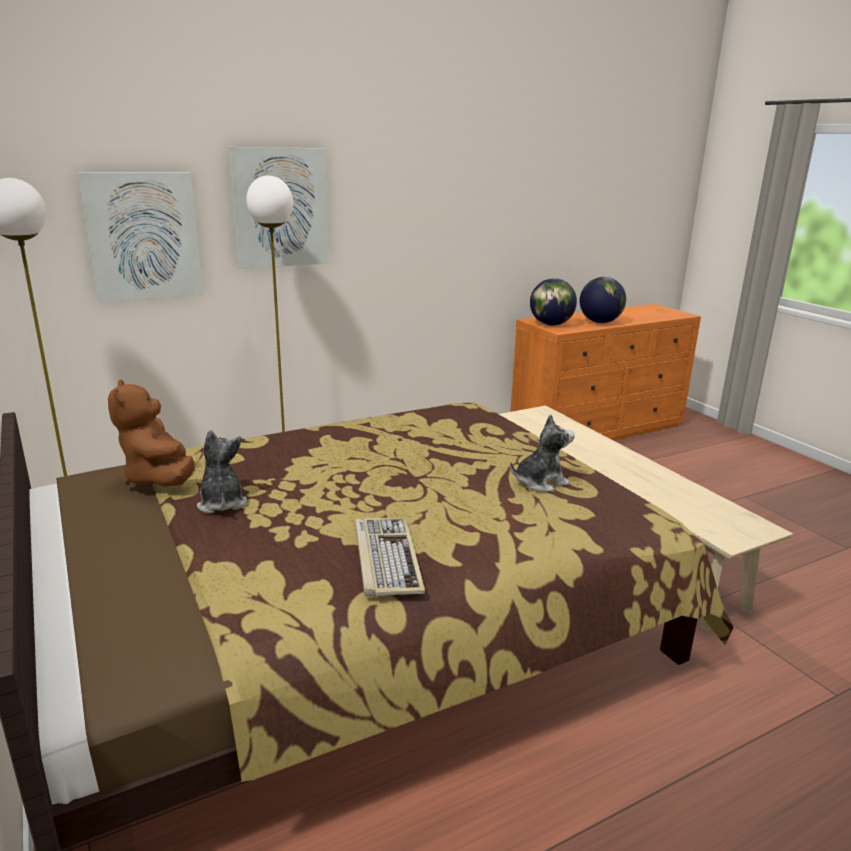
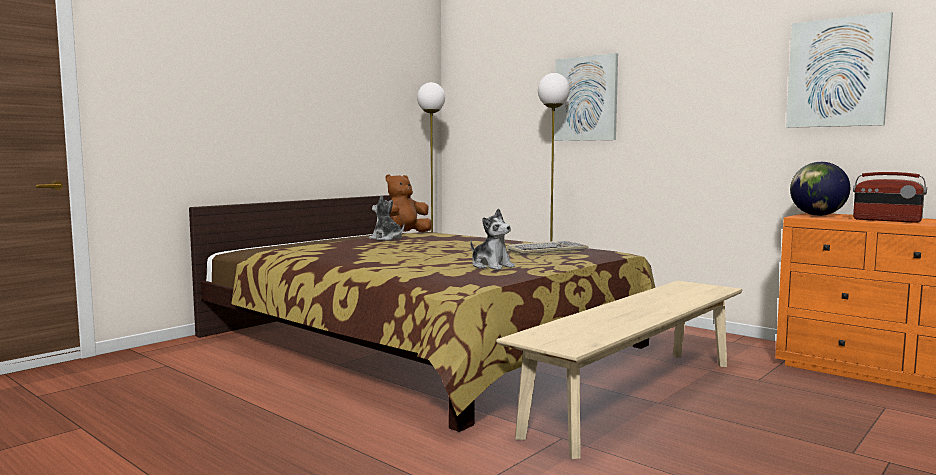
camera: 70 degrees right, 15 degrees down
picture [78,172,203,302] -> picture moved to [786,12,893,128]
plush toy [197,430,247,514] -> plush toy turned 105 degrees counterclockwise [369,195,404,241]
keyboard [355,517,425,597] -> keyboard moved to [507,241,588,254]
globe [580,277,626,323] -> radio [853,172,927,223]

